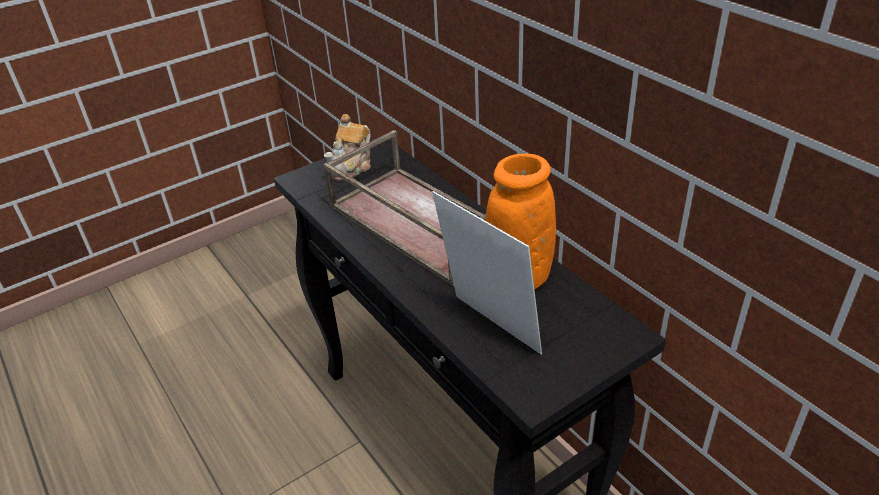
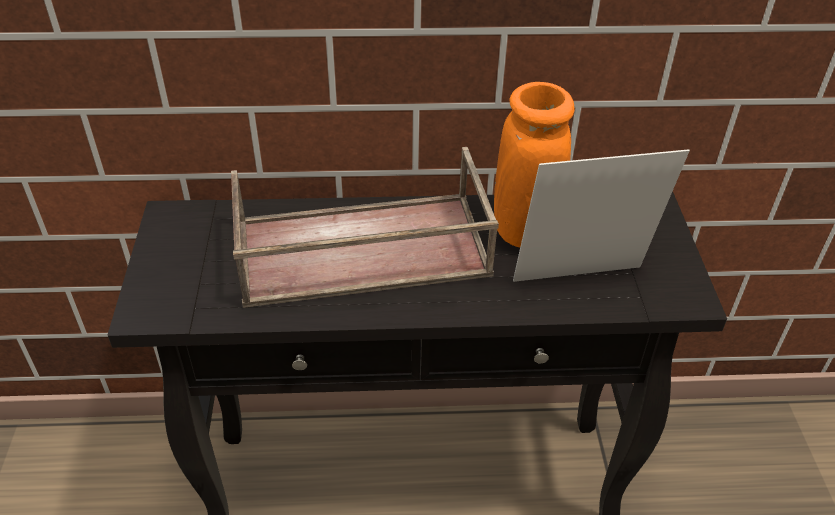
camera: 60 degrees left, 5 degrees up
teapot [324,114,371,181] -> none

